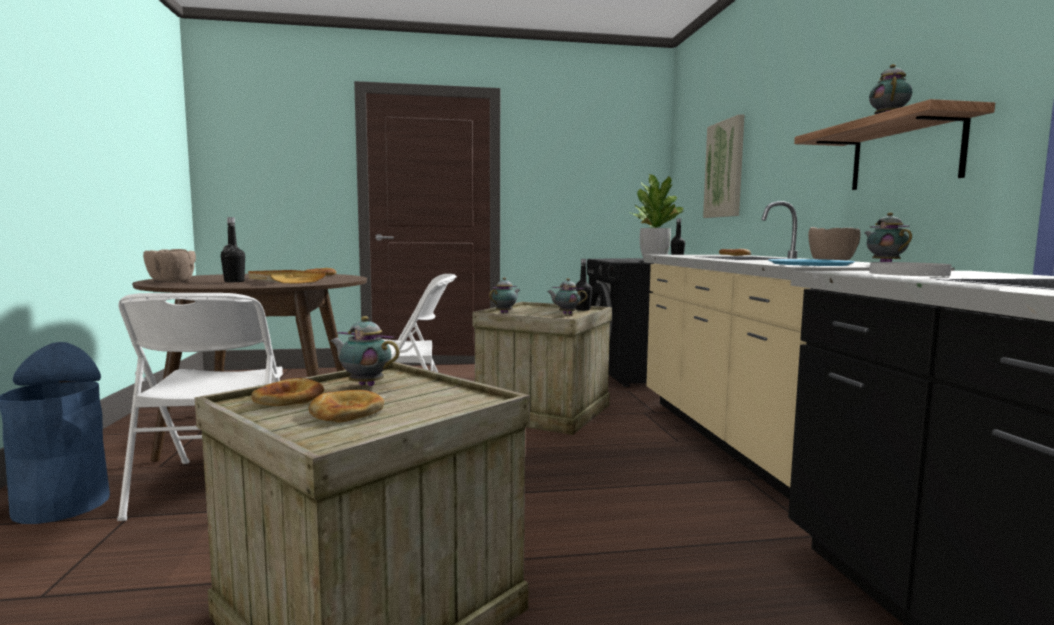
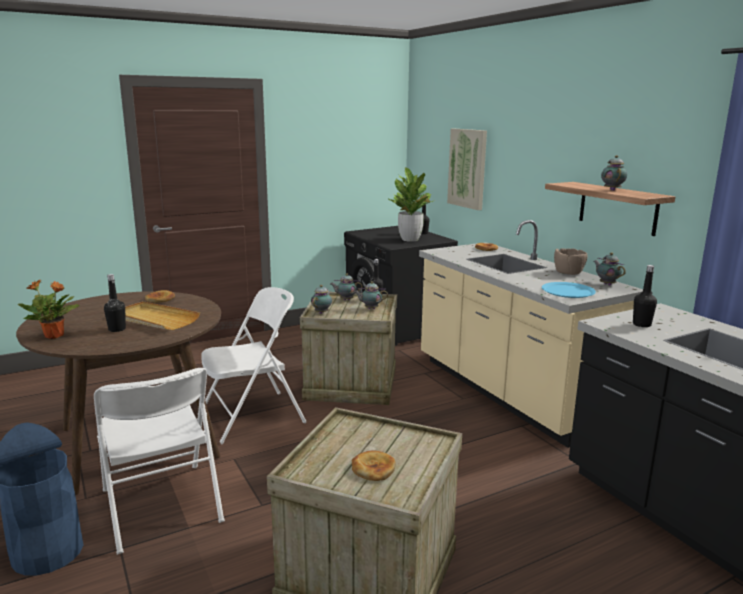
camera: 20 degrees left, 10 degrees up
brown bowl [143,249,196,282] -> potted plant [18,279,79,339]
bread [251,378,324,406] -> none
teapot [330,316,400,386] -> teapot moved to [330,273,363,300]
white plate [869,262,952,276] -> black bottle [633,265,657,327]

